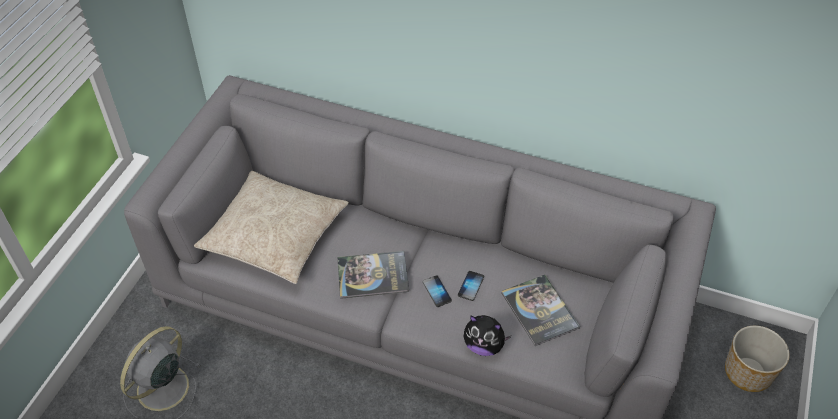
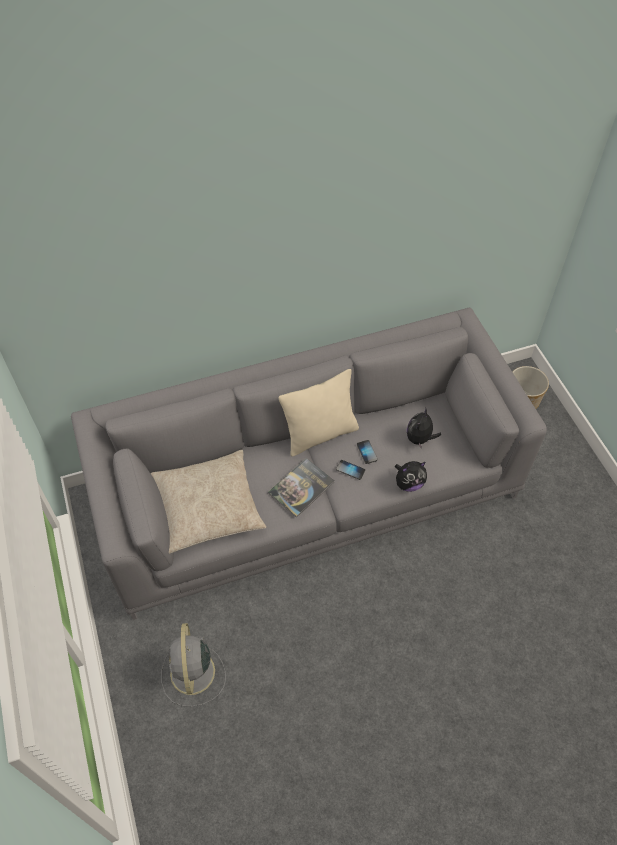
camera: 40 degrees left, 5 degrees up
book [502,275,580,346] -> plush toy [407,408,441,449]
none -> beige pillow [278,369,359,457]

